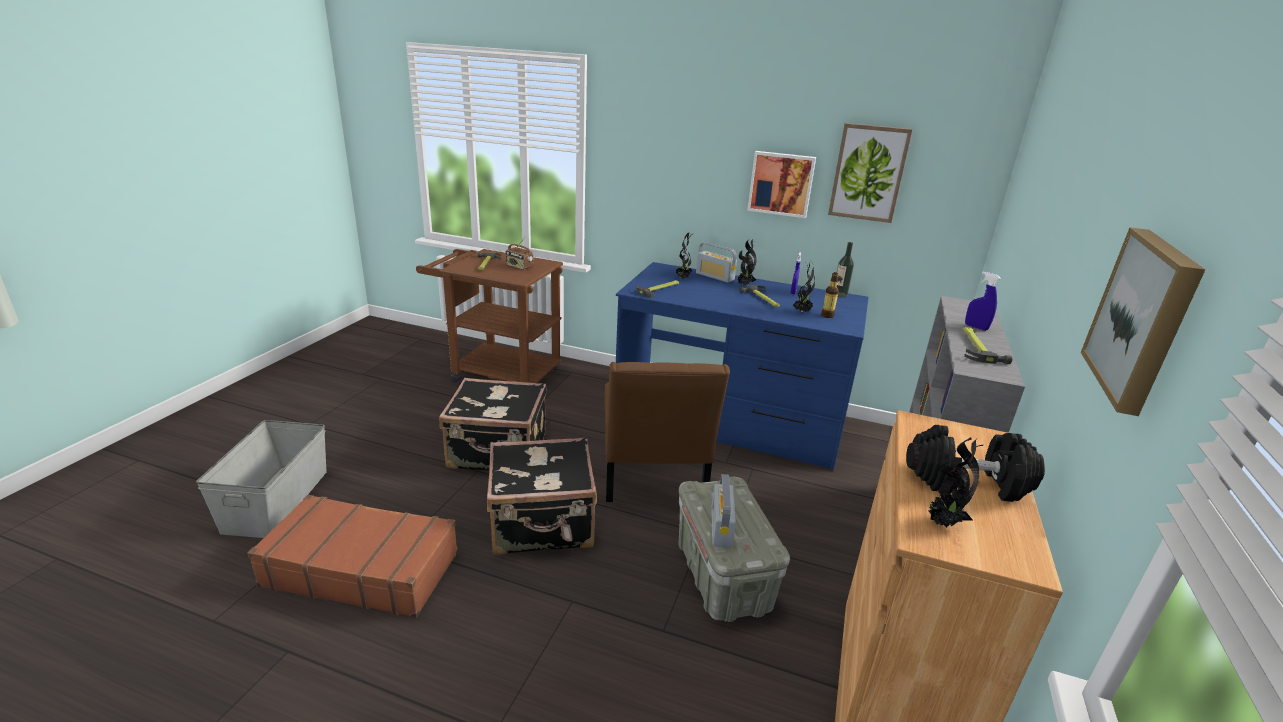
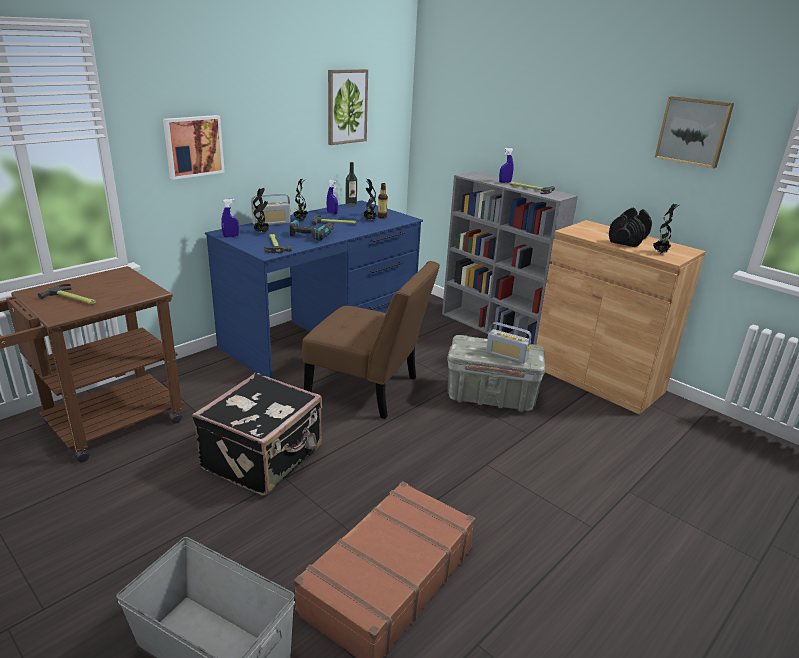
camera: 65 degrees left, 0 degrees up
black suitcase [487,437,597,555] -> none
radio [506,238,533,270] -> none
picture [747,151,816,218] -> picture moved to [163,115,225,180]
none -> blue spray bottle [221,199,239,238]
none -> power drill [290,220,334,241]

